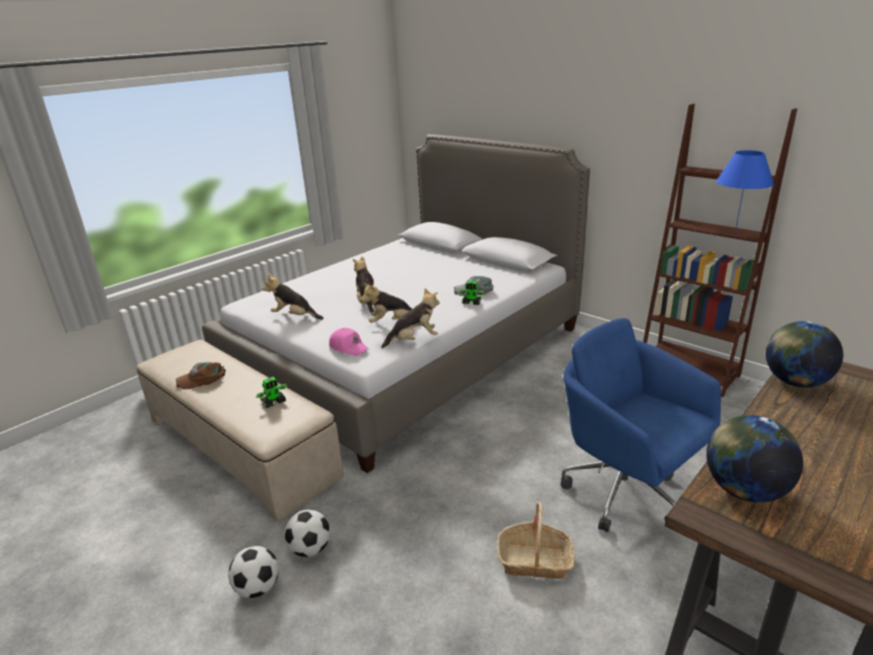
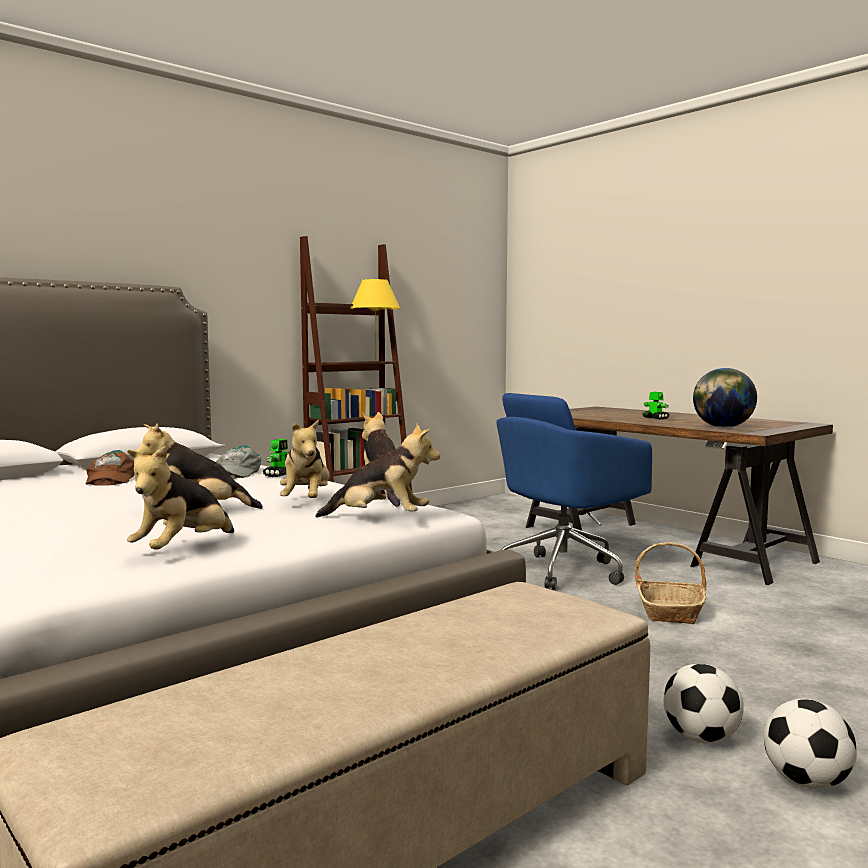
camera: 85 degrees left, 20 degrees down
brown cap [176,362,226,389] -> brown cap moved to [85,450,135,486]
toy robot [256,377,287,408] -> toy robot moved to [642,392,669,419]
pink cap [329,328,368,356] -> plush toy [316,424,440,518]
blue table lamp [716,150,774,234] -> yellow table lamp [350,279,401,362]
globe [766,321,843,387] -> none

